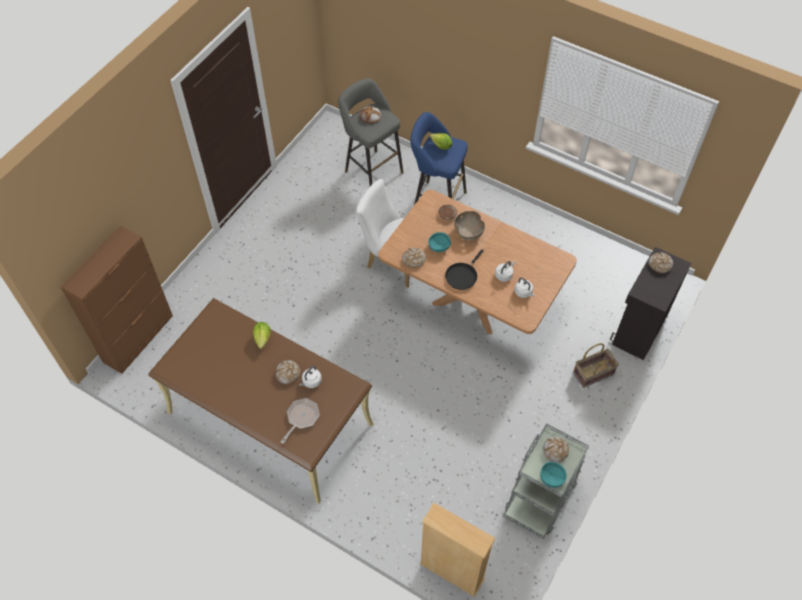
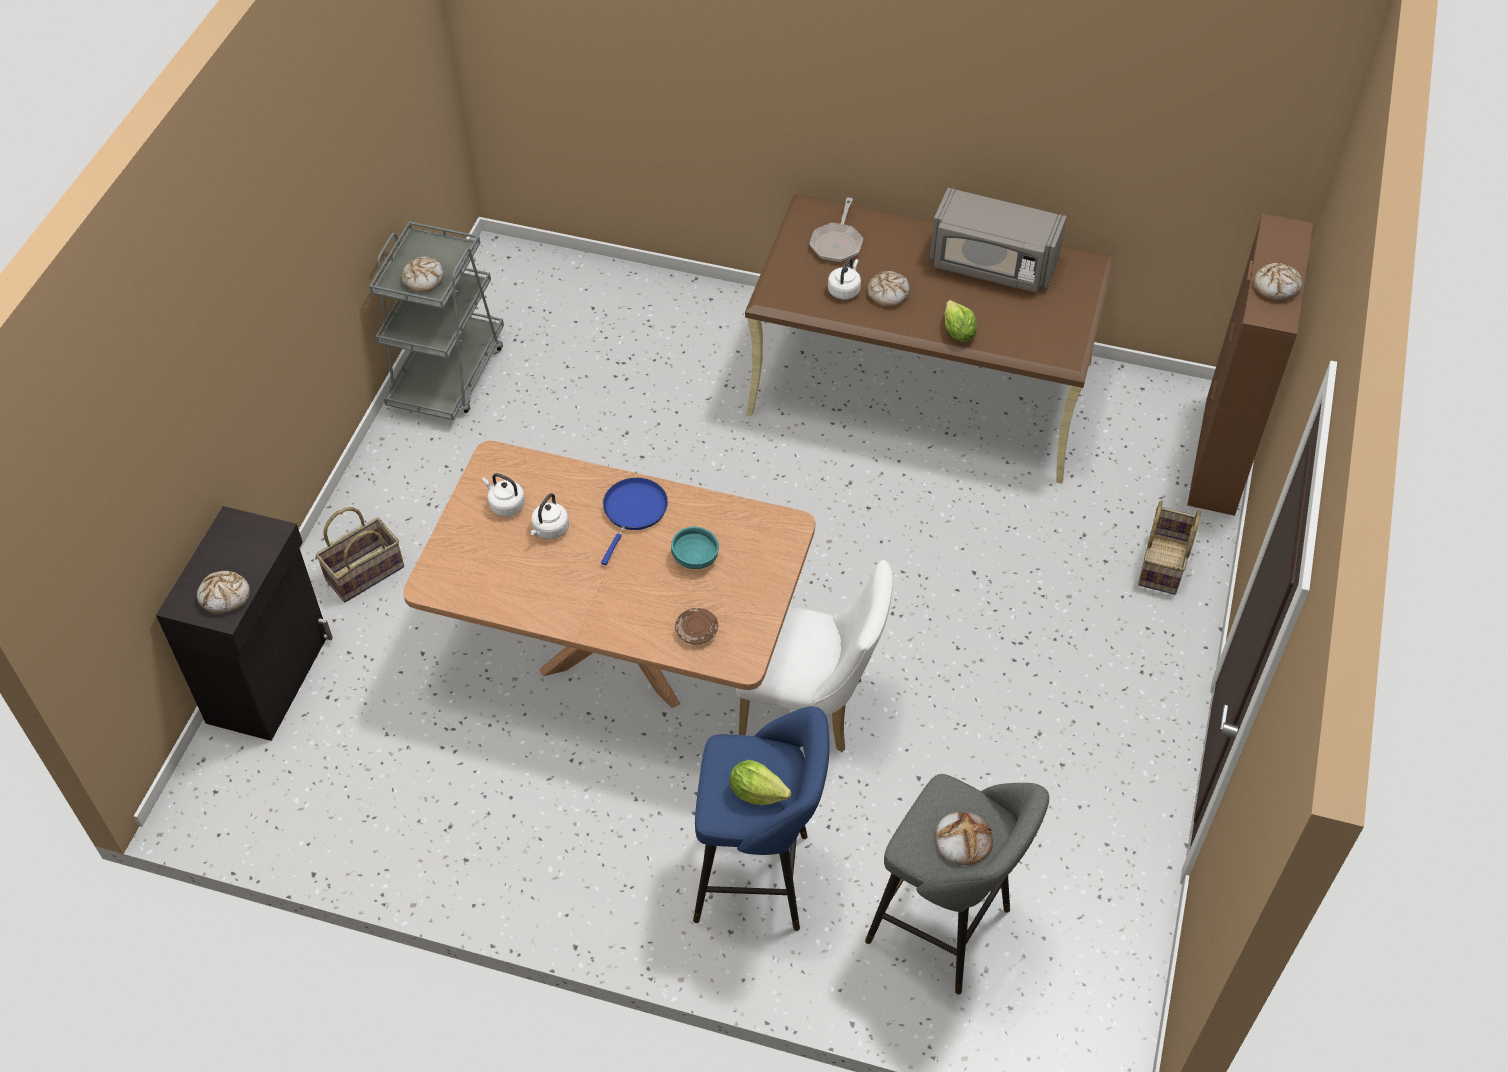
camera: 165 degrees right, 5 degrees down
bread [402,248,426,268] -> bread moved to [1254,263,1302,301]
beige bookcase [420,503,496,597] -> none
black frying pan [445,249,484,290] -> blue frying pan [601,478,668,565]
brown bowl [454,211,485,241] -> none
turquoise bowl [540,462,567,488] -> none
none -> grey microwave [930,188,1067,292]
none -> basket [1138,500,1201,595]

